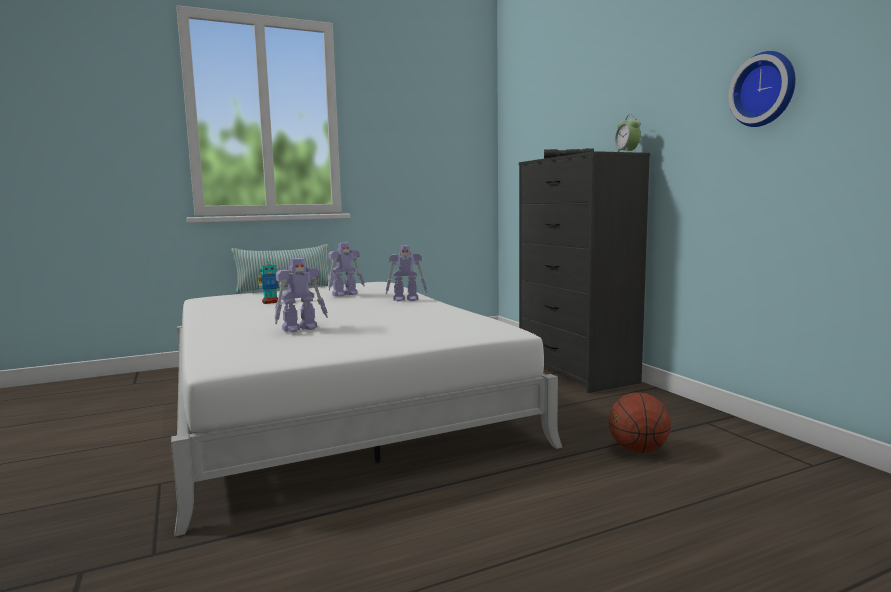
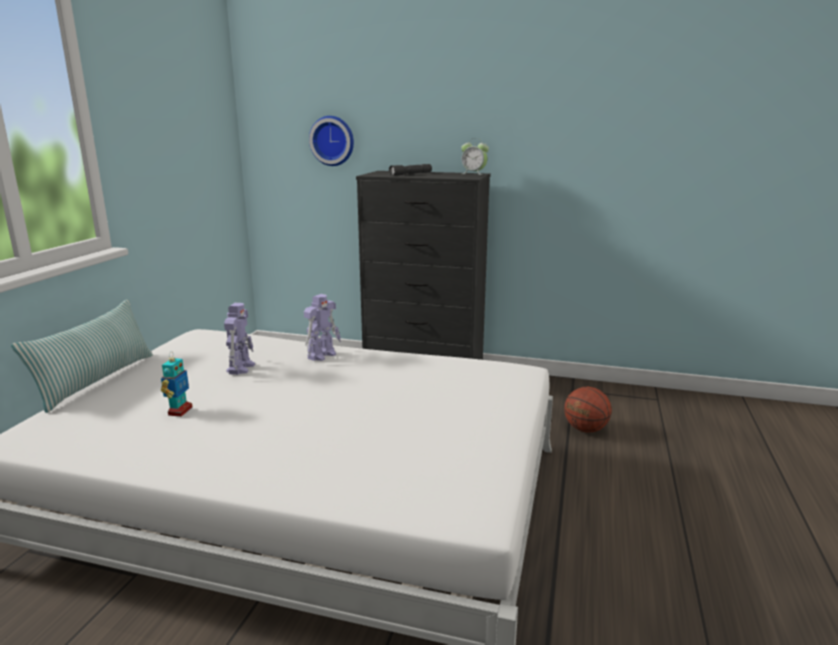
camera: 50 degrees left, 10 degrees up
toy robot [274,258,328,332] -> none
wall clock [728,51,796,127] -> wall clock moved to [309,116,354,166]

